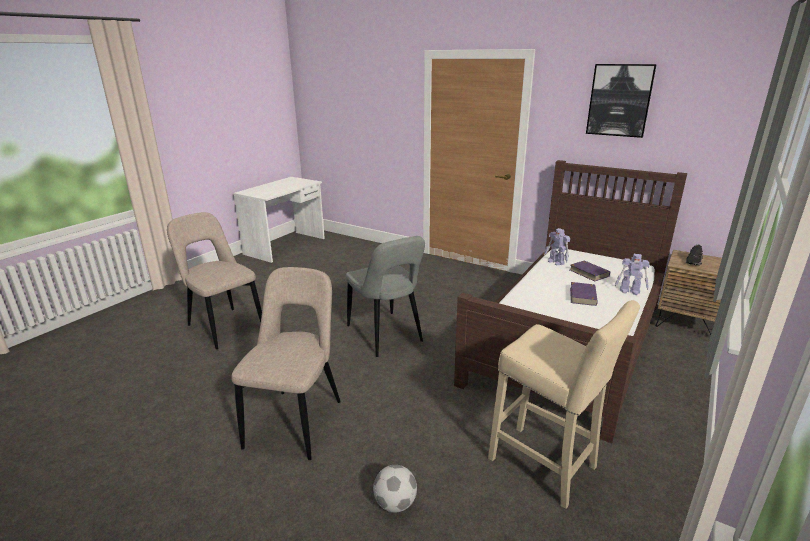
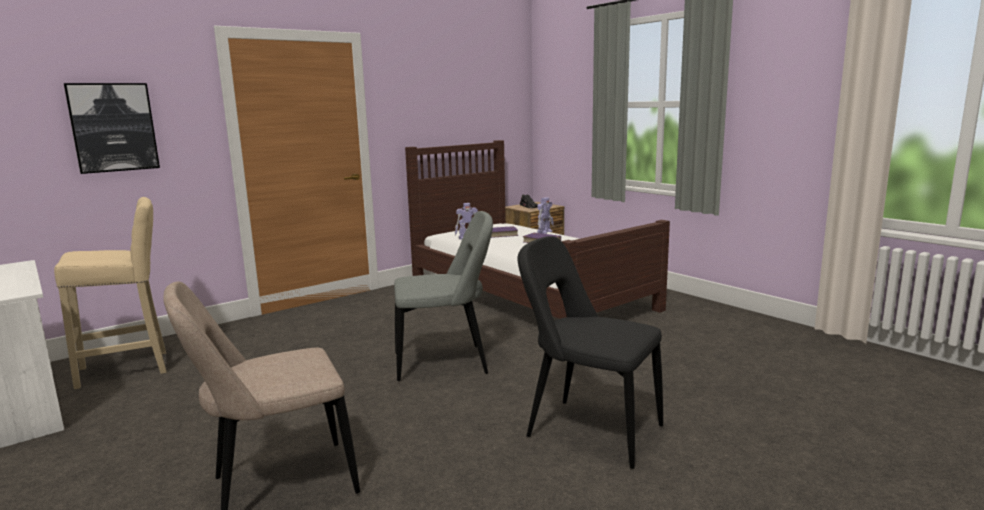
camera: 70 degrees left, 10 degrees down
beige chair [231,267,341,460] -> black chair [517,236,663,469]
football [373,465,417,512] -> none
beige stool [488,300,640,509] -> beige stool moved to [54,197,166,389]
picture [586,64,657,138] -> picture moved to [64,83,160,174]

